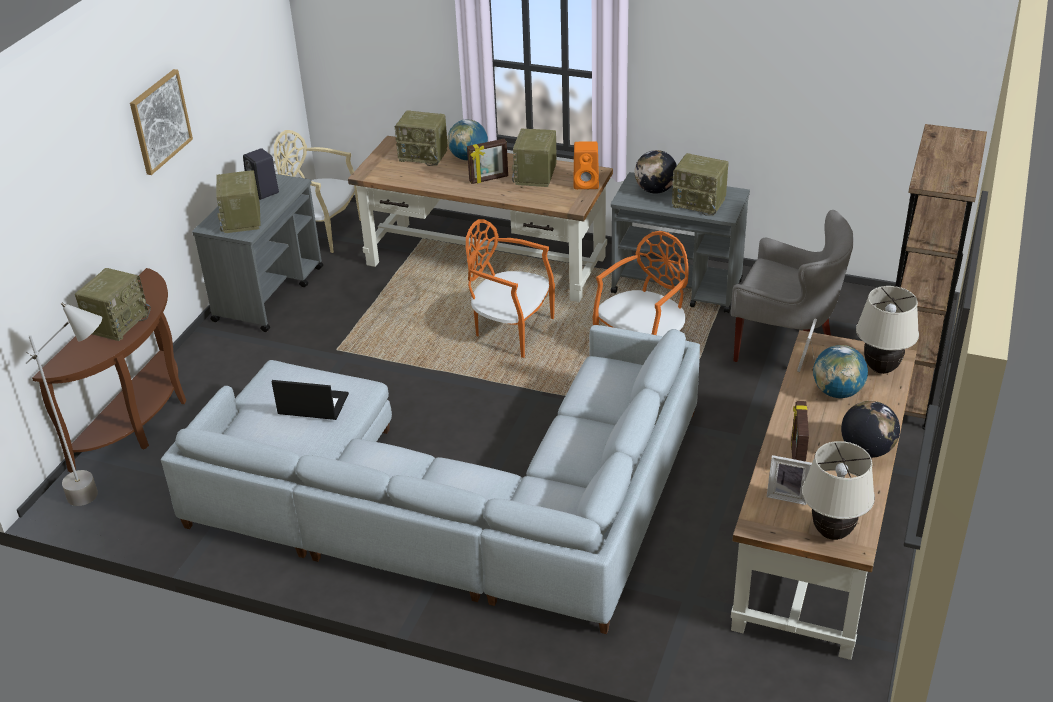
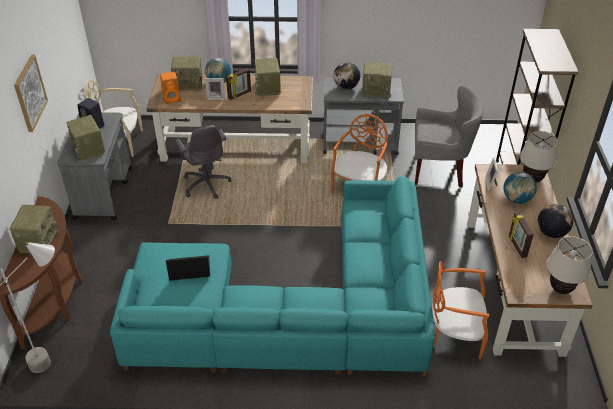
camera: 20 degrees left, 5 degrees up
grey sofa [161,325,700,634] -> turquoise sofa [110,176,435,376]
orange chair [466,219,555,358] -> orange chair moved to [432,262,489,359]
orange speaker [574,141,599,189] -> orange speaker moved to [160,71,181,104]
picture frame [767,455,812,505] -> picture frame moved to [205,78,225,100]
none -> grey office chair [174,125,231,199]

